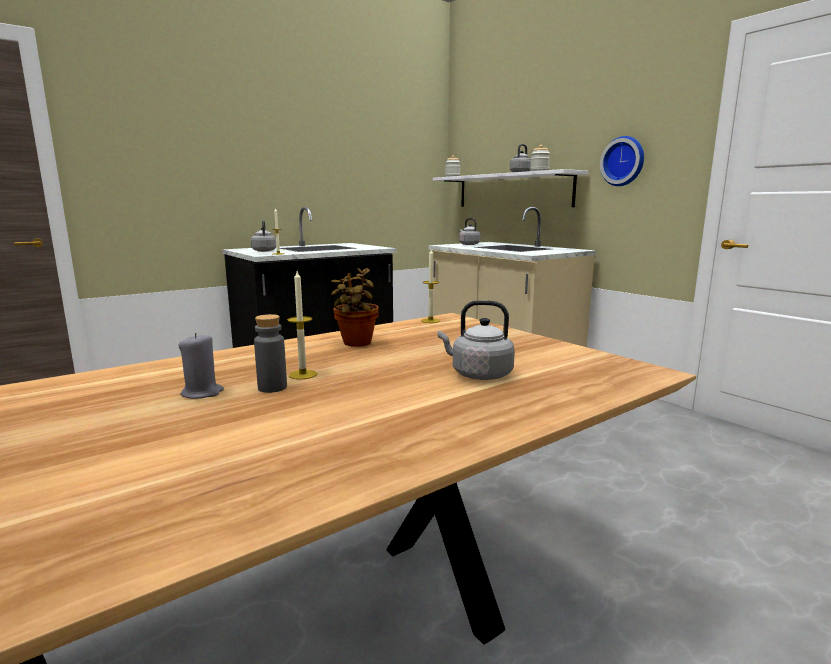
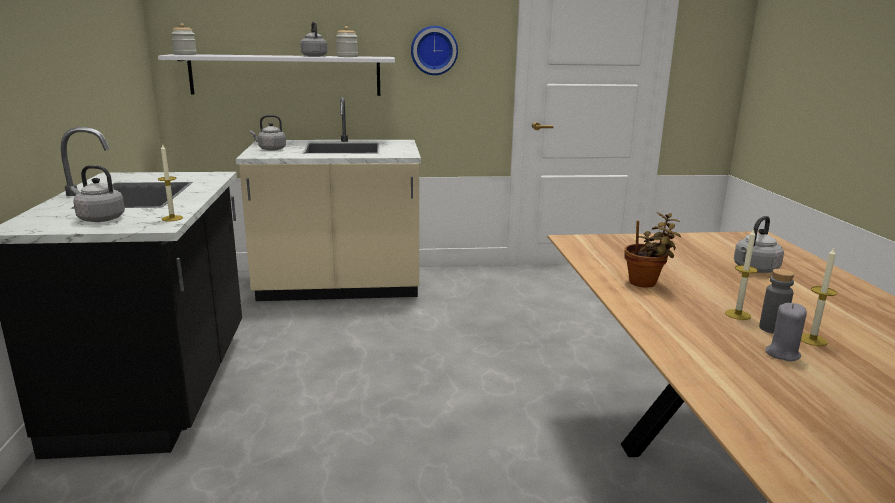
camera: 60 degrees left, 5 degrees up
candle [421,249,440,323] -> candle moved to [801,248,837,346]

